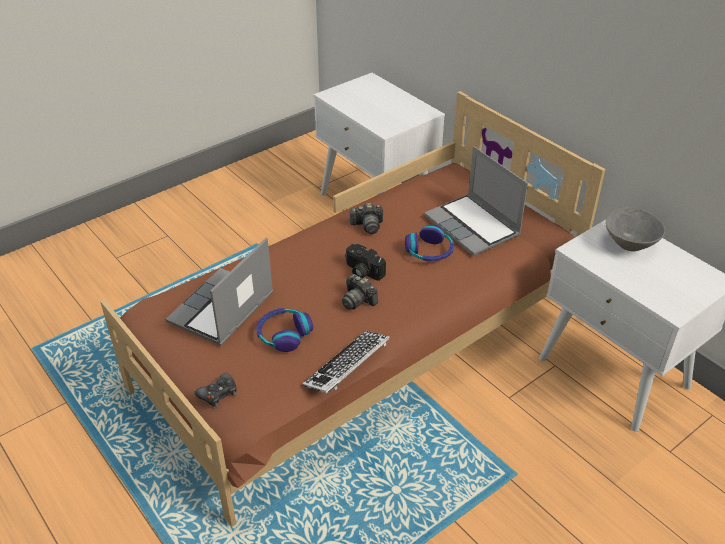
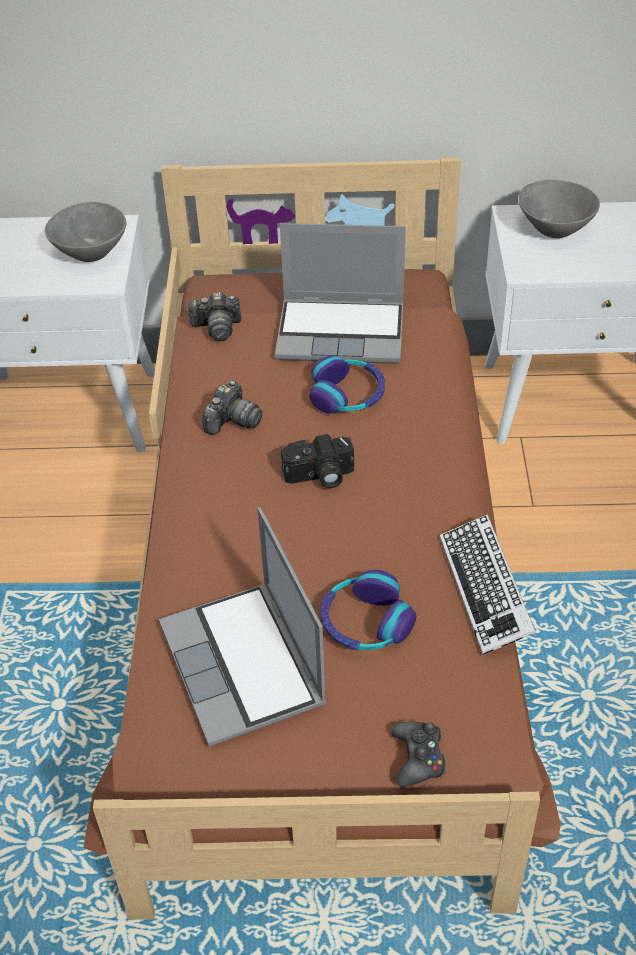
camera: 50 degrees left, 5 degrees up
camera [342,274,378,310] -> camera moved to [187,292,241,341]
none -> grey bowl [45,202,126,262]

